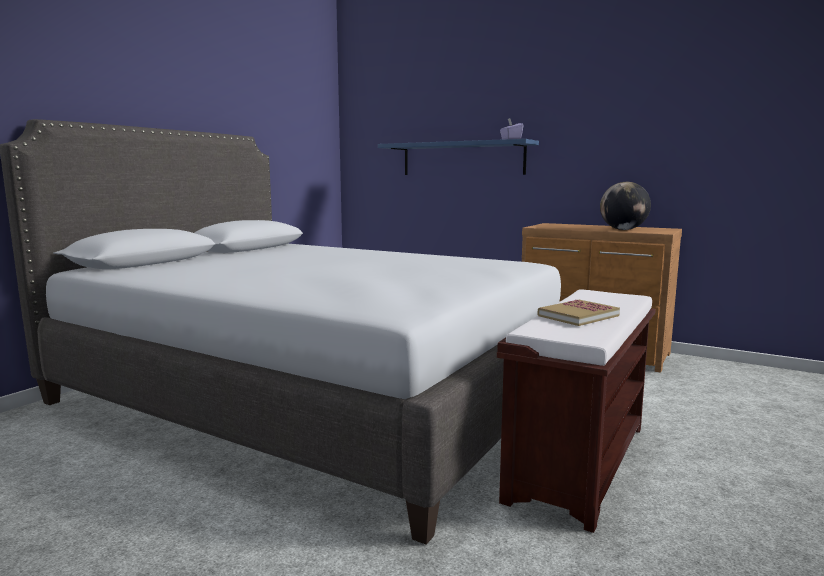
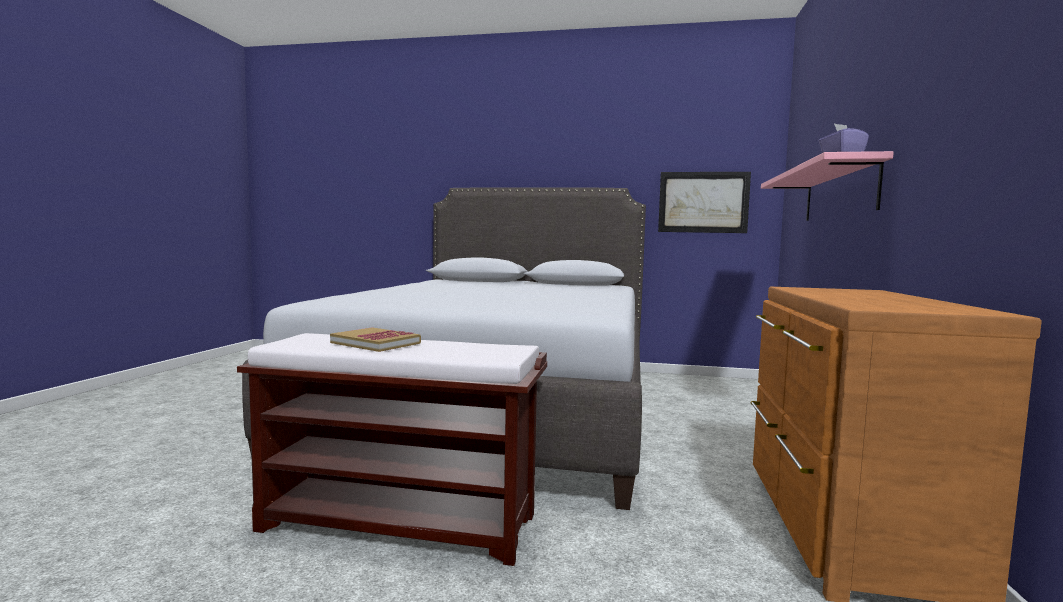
camera: 70 degrees right, 5 degrees down
blue shelf [378,139,539,175] -> pink shelf [761,151,894,221]
globe [600,182,651,230] -> none
none -> picture [658,172,751,233]

